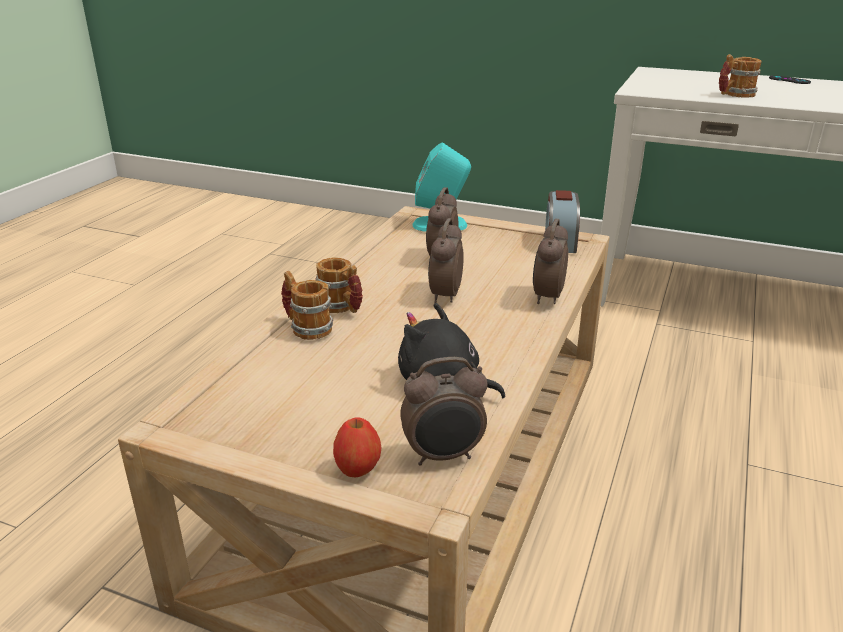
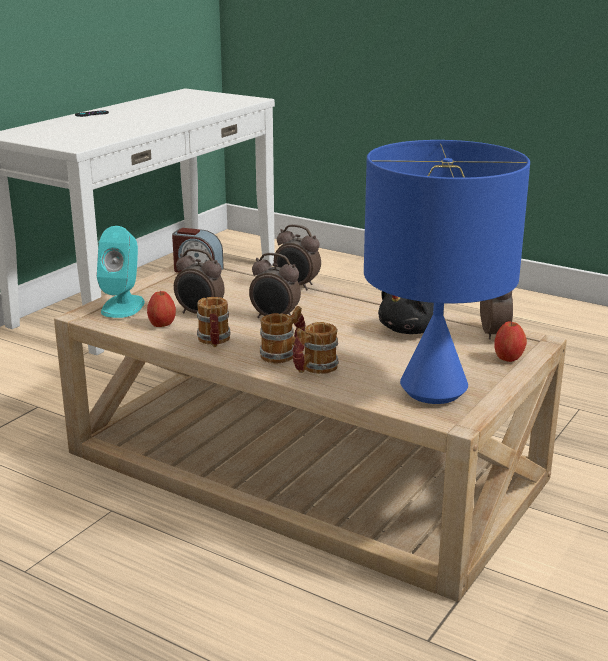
camera: 80 degrees left, 5 degrees down
mug [719,54,762,98] -> mug moved to [197,297,231,347]
none -> apple [147,290,176,327]
none -> blue table lamp [364,140,530,404]

